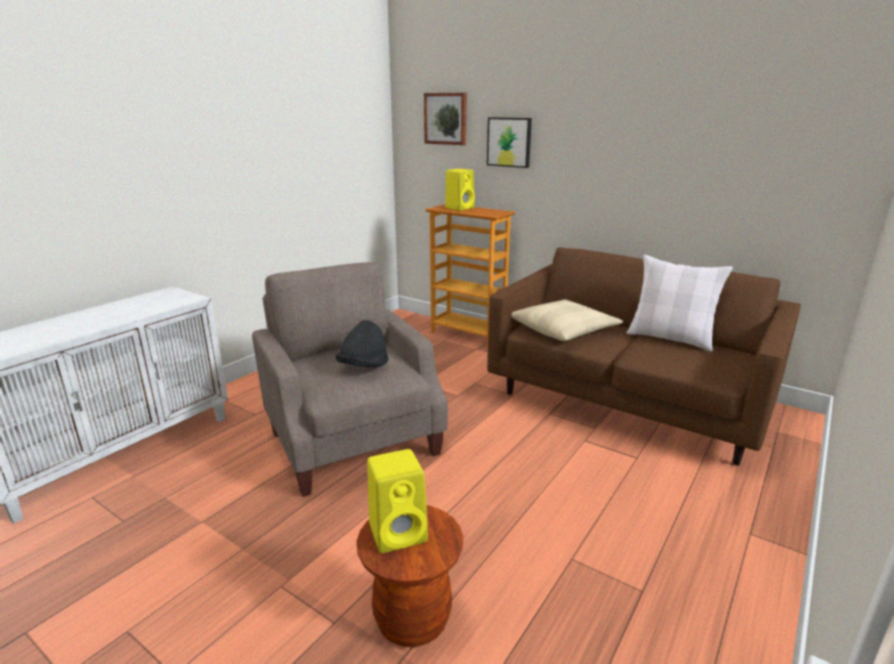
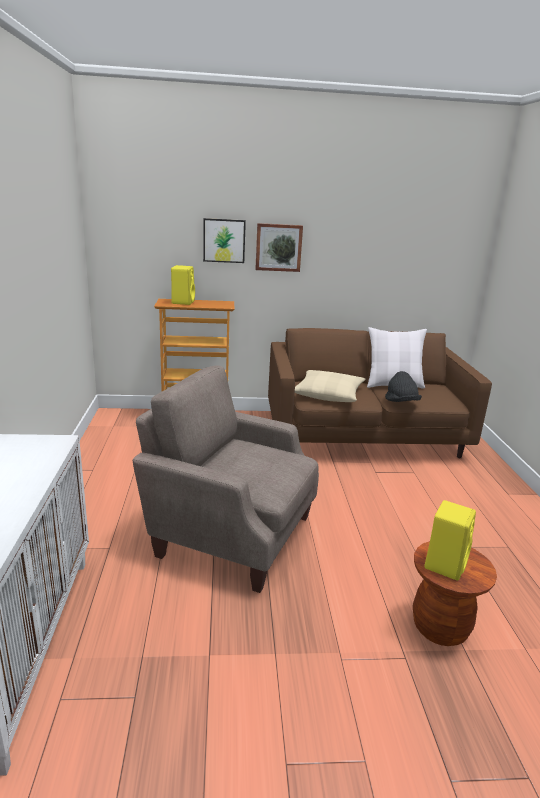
camera: 40 degrees left, 0 degrees up
black hat [335,320,389,367] -> black hat moved to [385,371,422,402]
picture [424,93,467,145] -> picture moved to [255,223,303,272]

